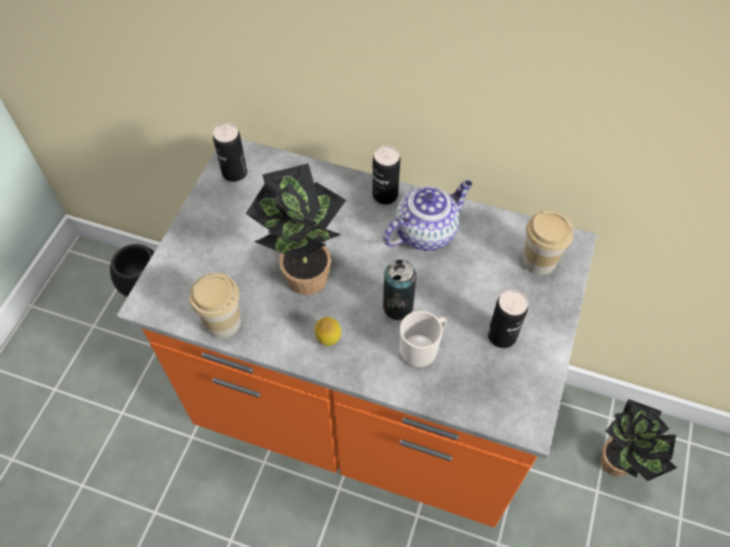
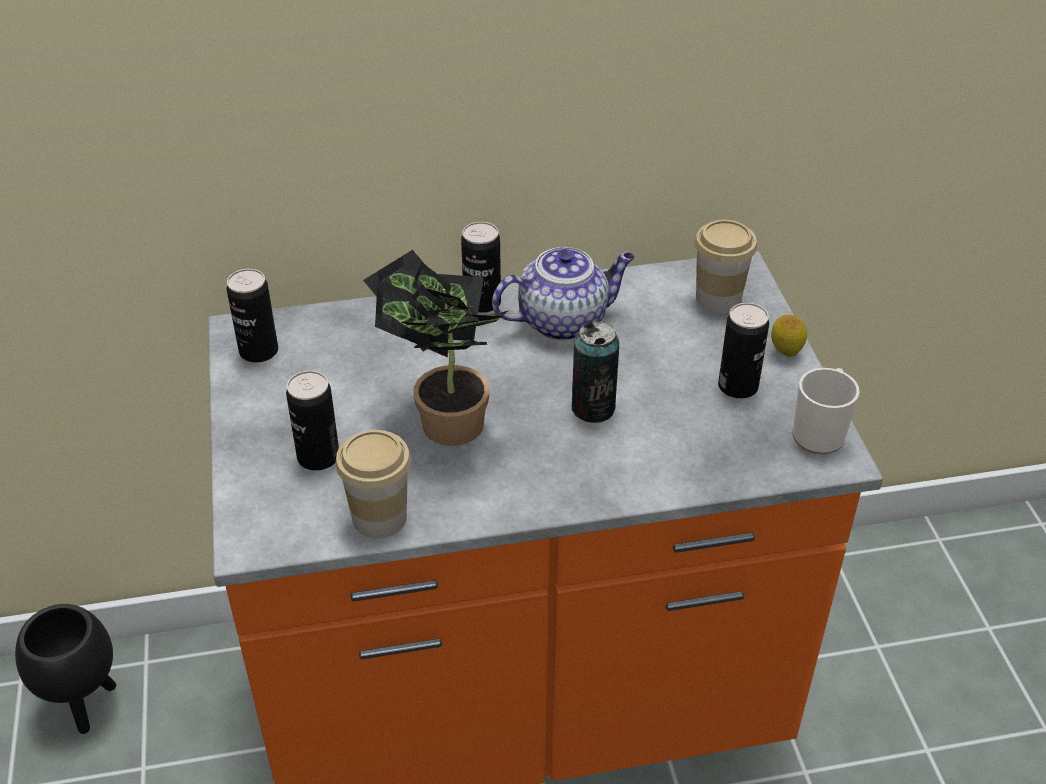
camera: 30 degrees left, 15 degrees down
lemon [315,317,341,346] -> lemon moved to [771,314,807,357]
teapot [383,180,472,251] -> teapot turned 45 degrees clockwise [492,247,635,341]
mug [400,311,447,368] -> mug moved to [793,368,860,454]
potted plant [600,399,677,481] -> none
none -> can [286,371,339,470]

